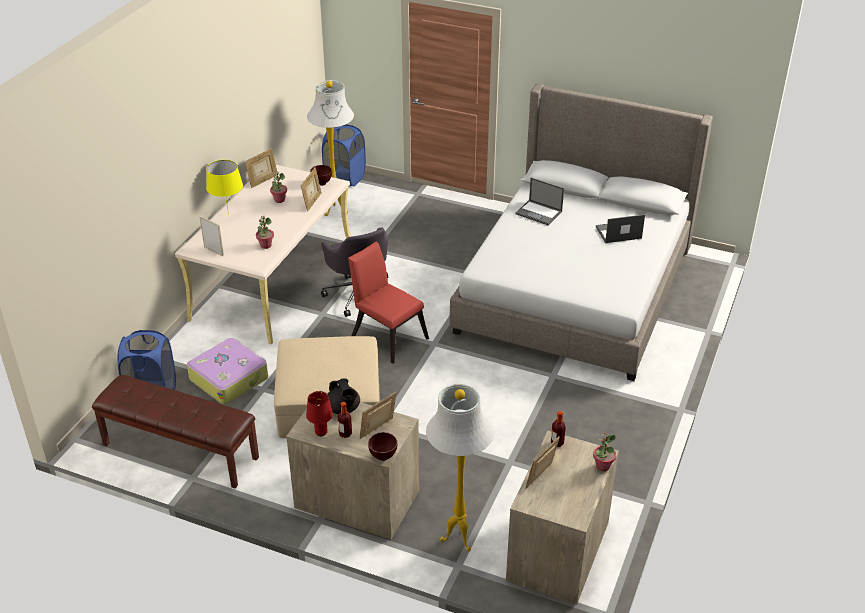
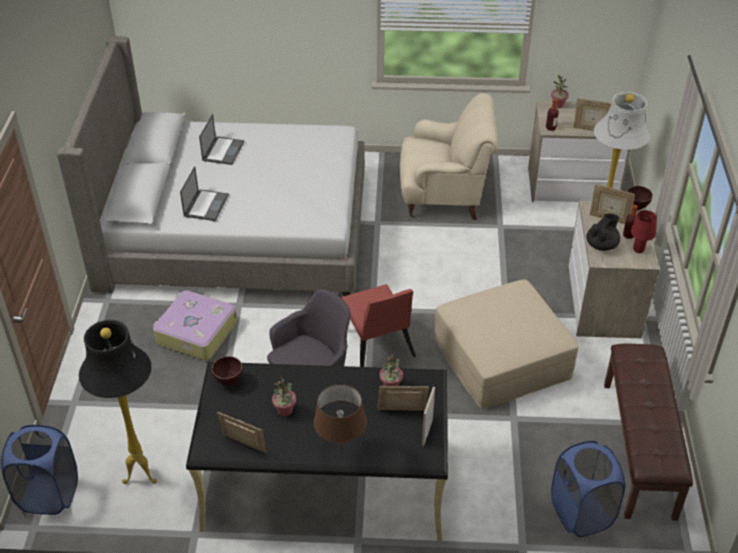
camera: 110 degrees left, 5 degrees up
beige desk [175,165,350,345] -> black desk [186,362,448,542]
suitcase [187,338,268,404] -> suitcase moved to [153,290,237,361]
yellow table lamp [206,160,243,215] -> brown table lamp [314,384,367,444]
picture frame [301,167,322,211] -> picture frame moved to [378,386,429,411]
white floor lamp [307,80,354,216] -> black floor lamp [79,320,157,484]
red chair [348,242,429,364] -> red chair turned 45 degrees counterclockwise [341,284,416,367]
laptop [596,214,645,243] -> laptop turned 135 degrees counterclockwise [199,114,244,165]
none -> beige armchair [400,93,498,220]

